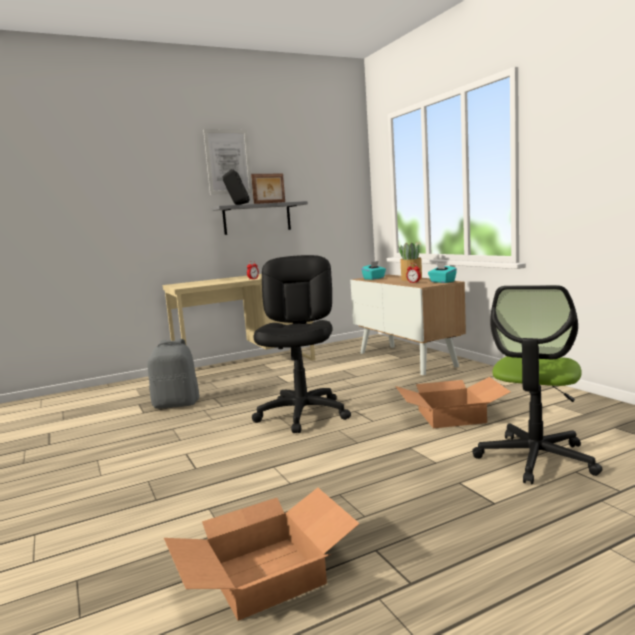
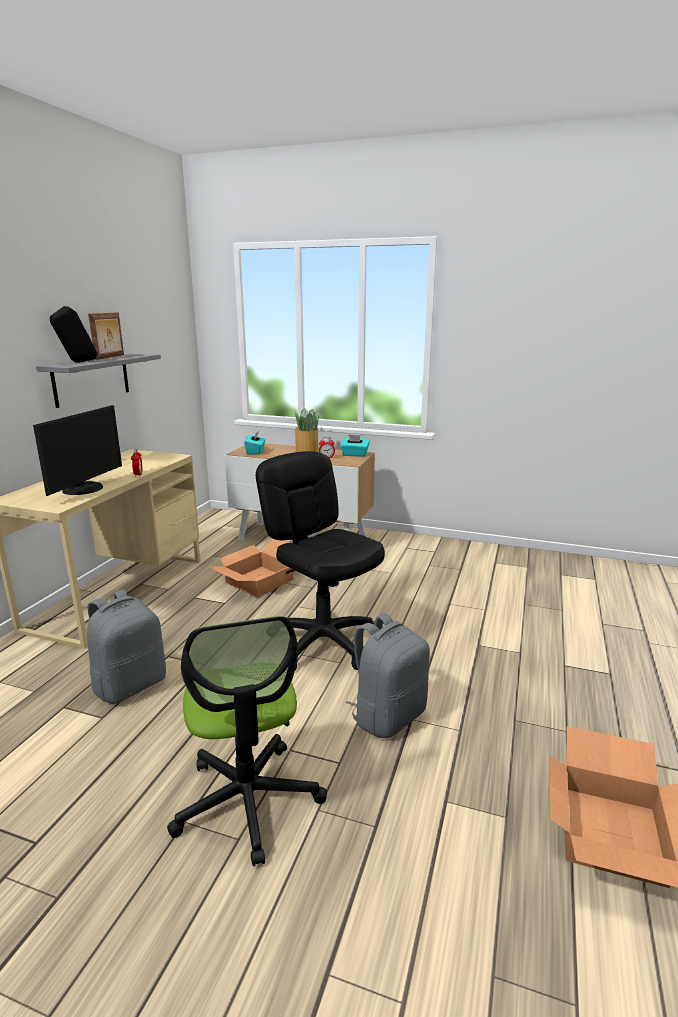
camera: 45 degrees left, 10 degrees up
picture [203,129,253,195] -> none
cardboard box [395,377,511,428] -> cardboard box moved to [207,539,293,597]
office chair [472,285,603,485] -> office chair moved to [167,616,327,867]
none -> monitor [33,405,122,496]
none -> grey backpack [345,613,430,738]

